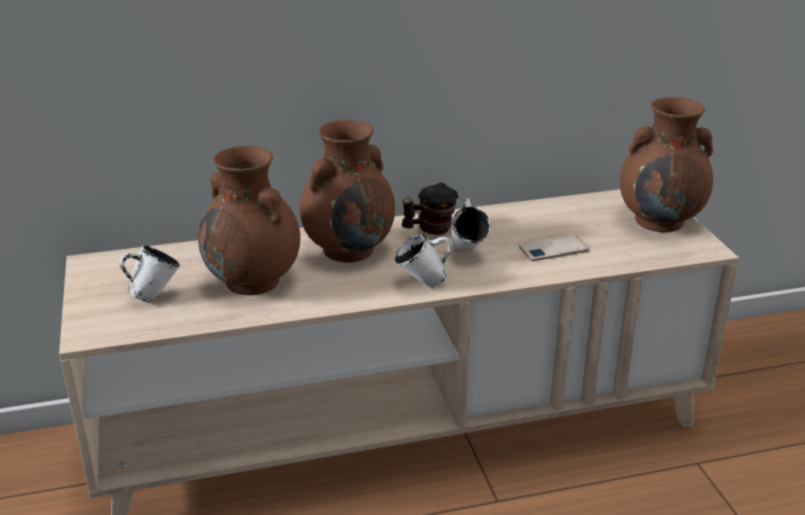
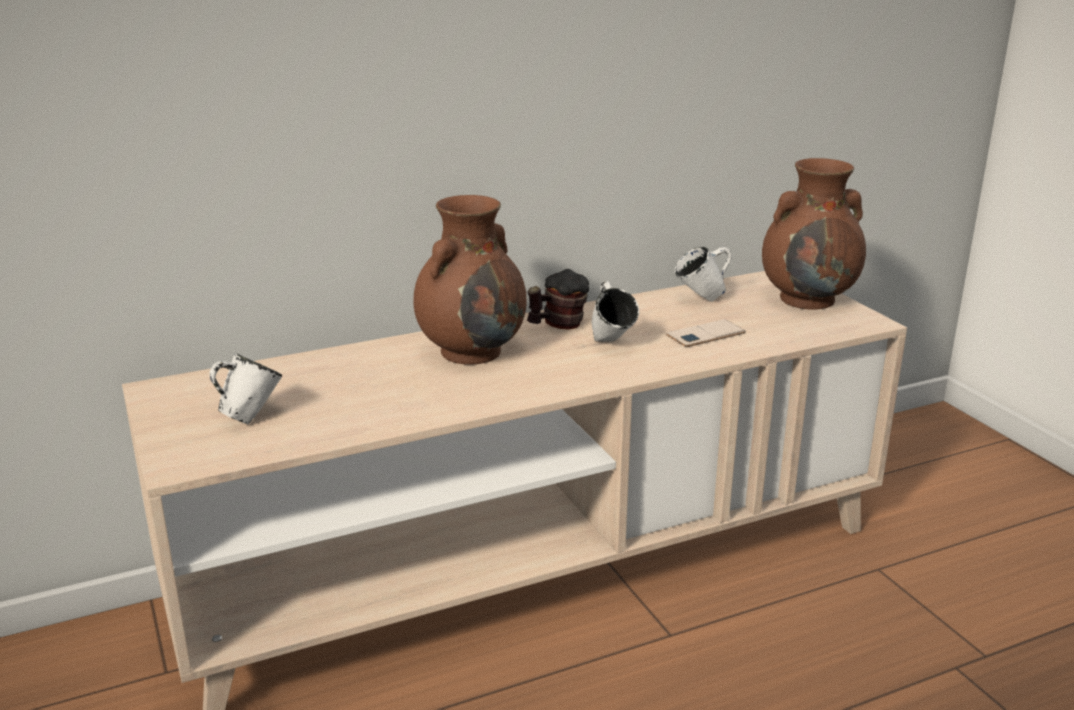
camera: 10 degrees left, 5 degrees down
brown vase [198,146,300,295] -> none
white mug [395,234,453,288] -> white mug moved to [675,247,732,302]

